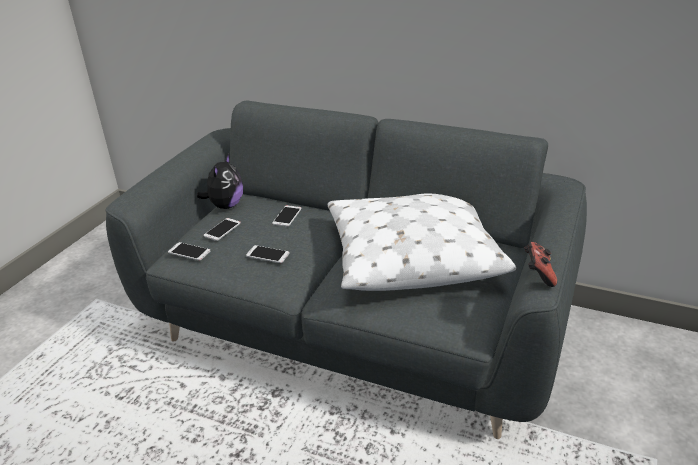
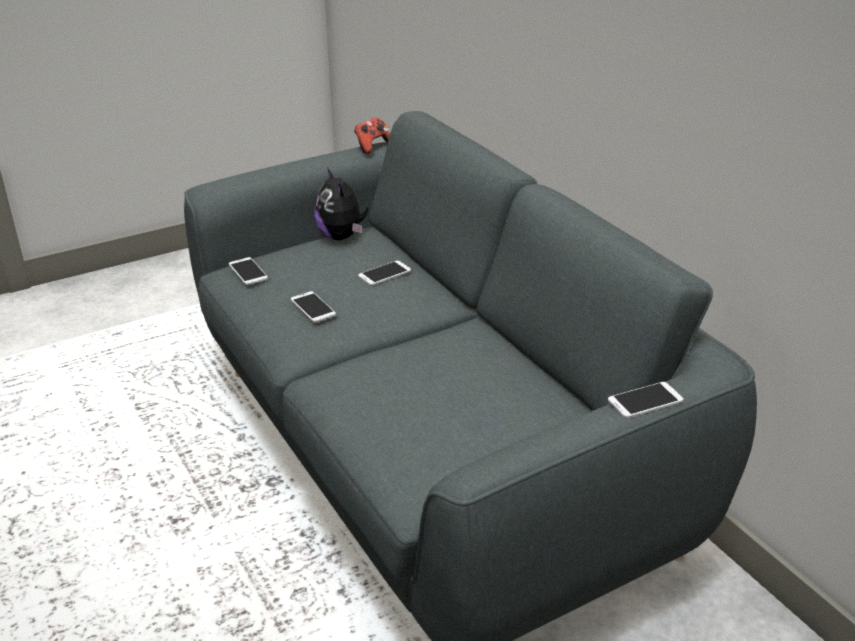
camera: 35 degrees right, 0 degrees up
plush toy [197,154,243,209] -> plush toy turned 105 degrees clockwise [314,167,368,240]
phone [204,218,241,241] -> phone moved to [608,382,684,418]
white pillow [327,193,516,291] -> none
game controller [524,242,557,287] -> game controller moved to [354,117,391,154]

